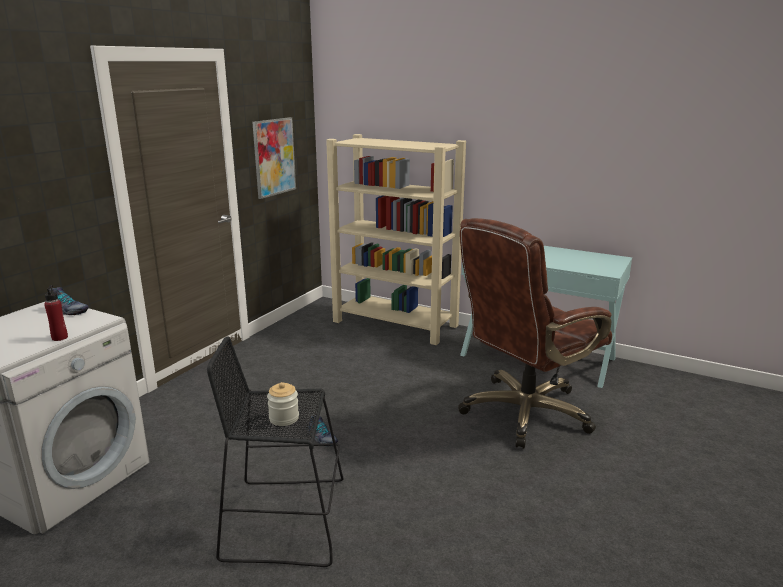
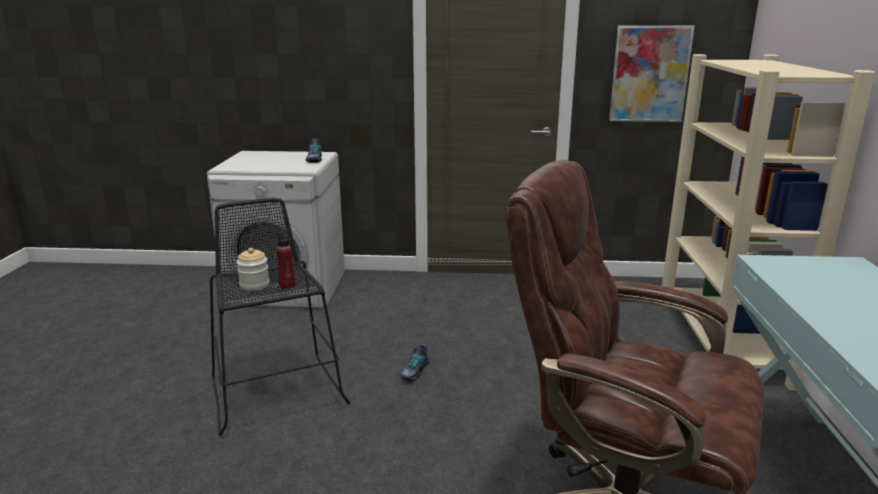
camera: 65 degrees right, 0 degrees up
red bottle [44,285,68,341] -> red bottle moved to [276,231,295,289]

